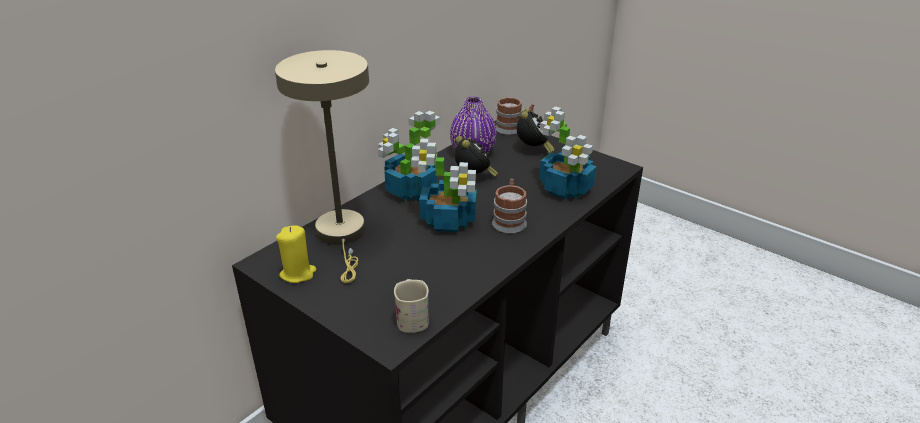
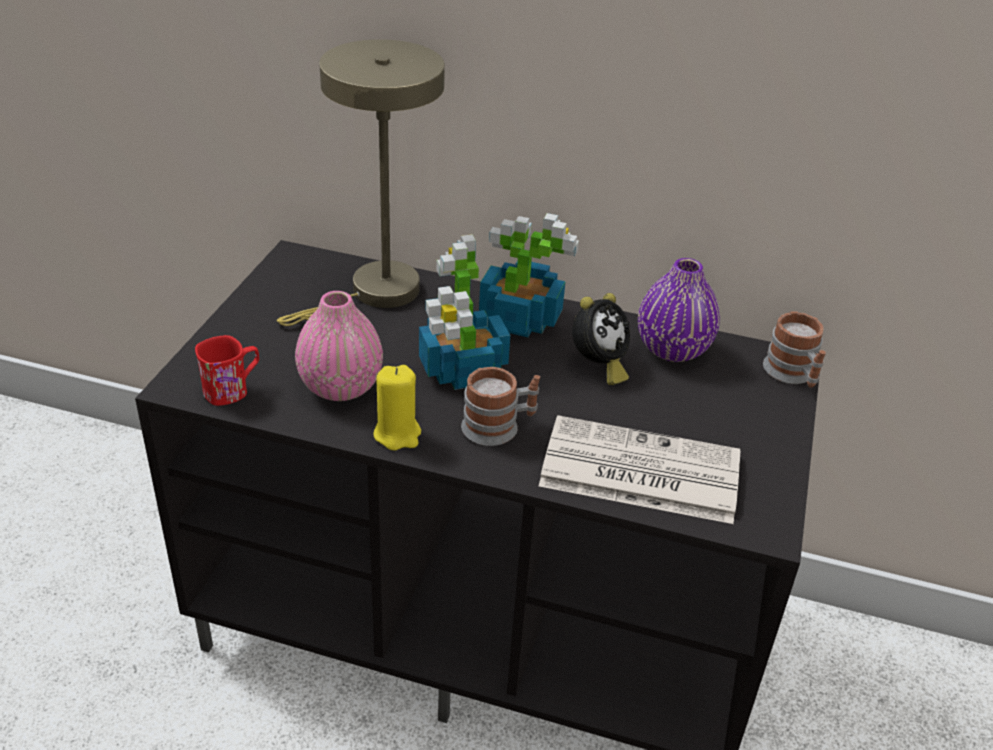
camera: 65 degrees right, 5 degrees up
yellow candle [276,225,316,283] -> yellow candle moved to [373,365,421,450]
beige mug [394,279,429,333] -> red mug [195,335,259,406]
alarm clock [517,109,554,154] -> none
potted plant [539,106,597,199] -> newspaper [539,415,740,524]
none -> pink vase [295,291,383,401]

